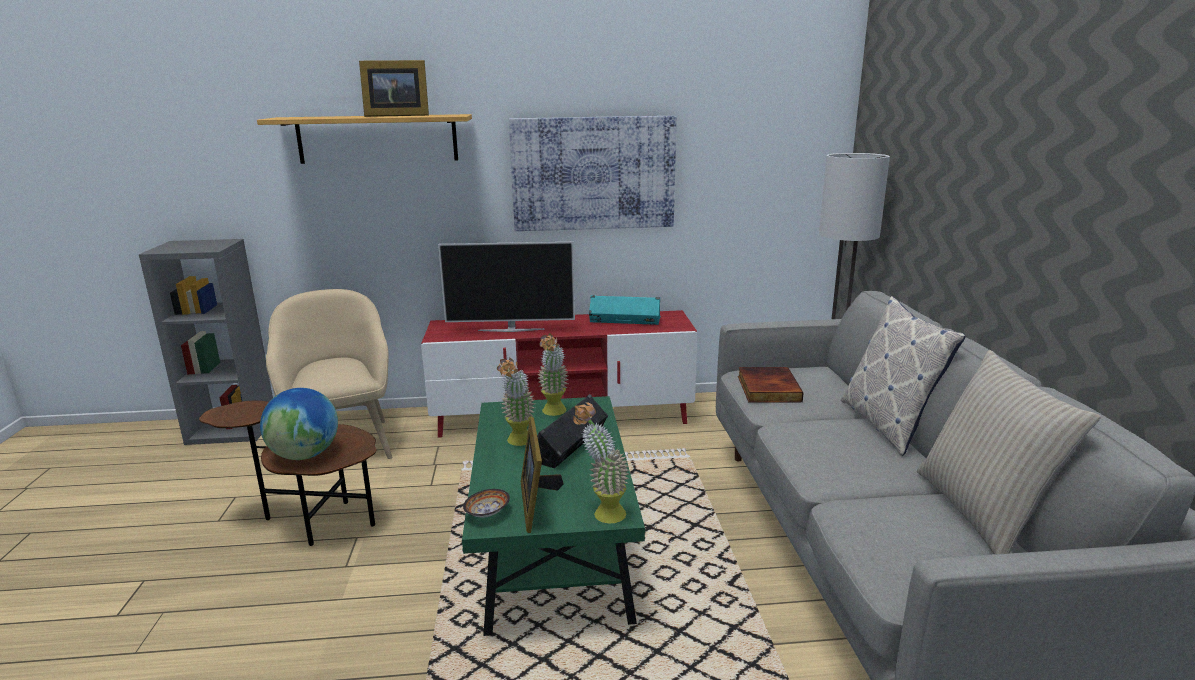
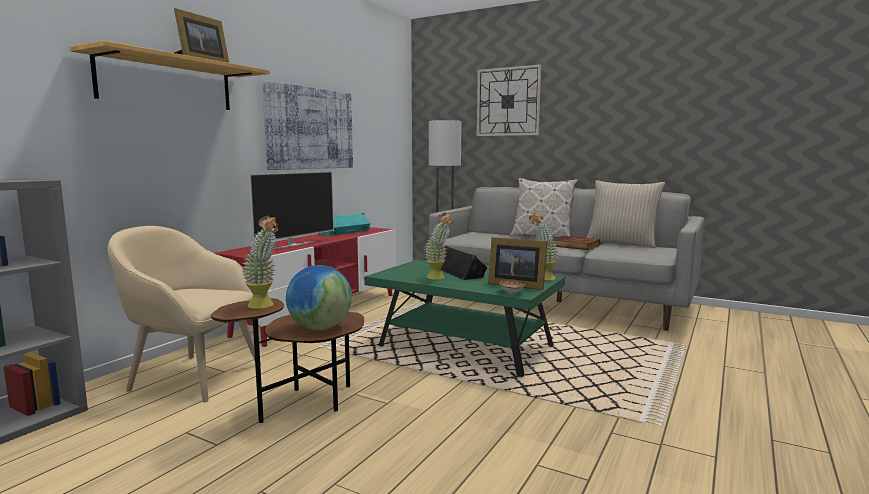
camera: 55 degrees left, 10 degrees down
potted plant [537,333,568,416] -> potted plant moved to [242,216,278,309]
book [738,367,804,403] -> book moved to [553,236,600,250]
none -> wall clock [477,64,541,136]

